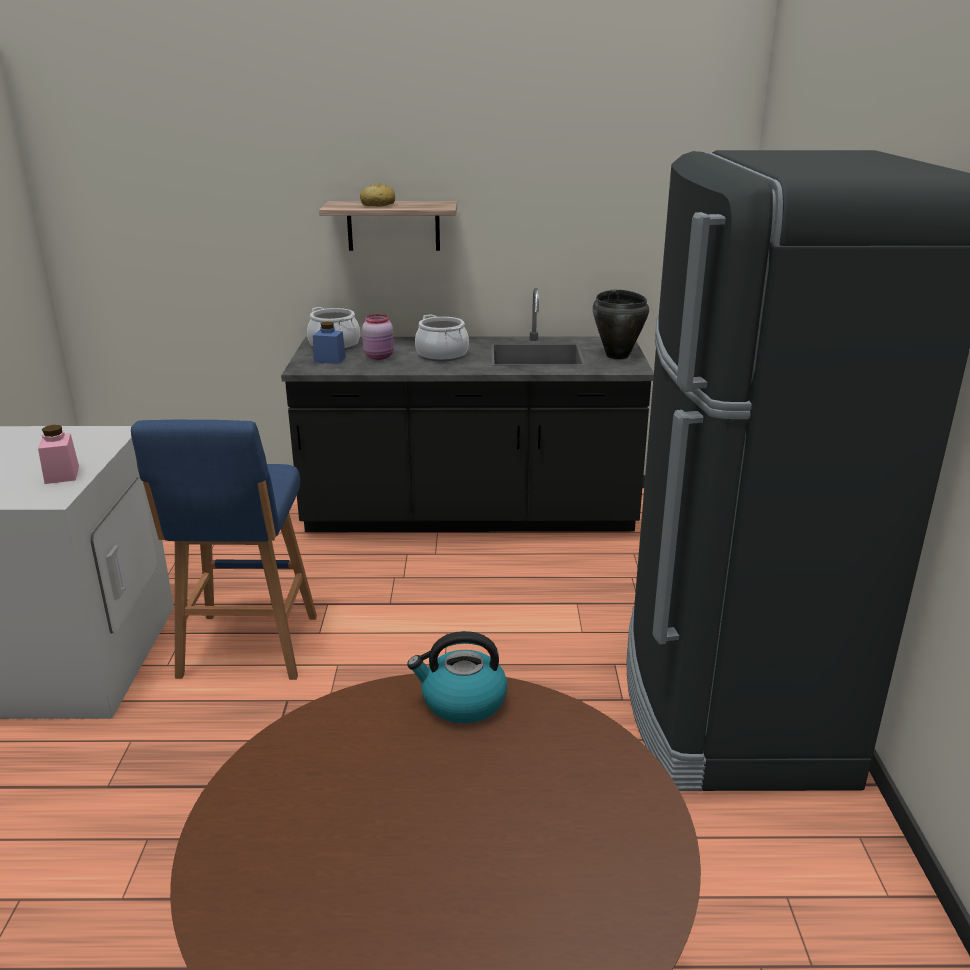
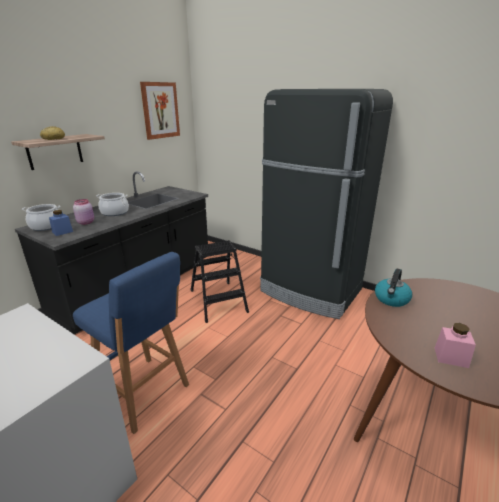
camera: 55 degrees left, 0 degrees up
pink jar [38,425,79,484] -> pink jar moved to [435,323,476,368]
black cooking pot [593,289,649,359] -> none
none -> picture [140,82,180,140]
none -> black step ladder [190,240,249,323]

